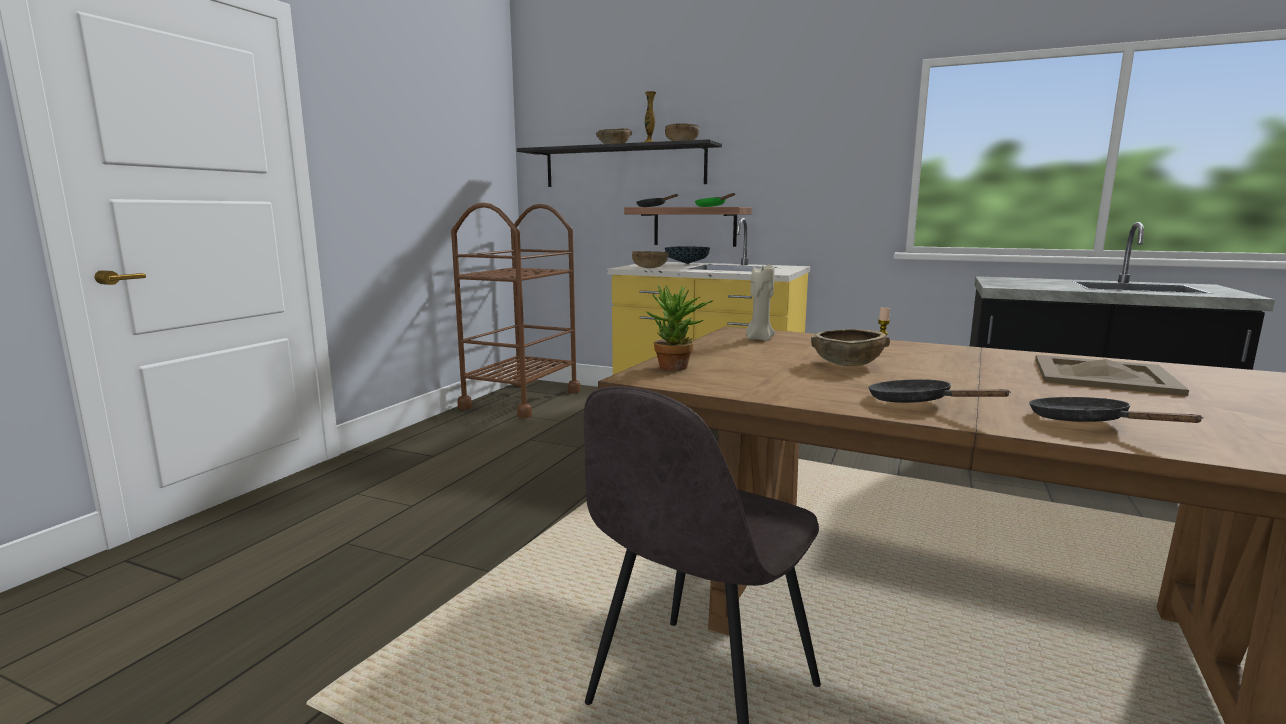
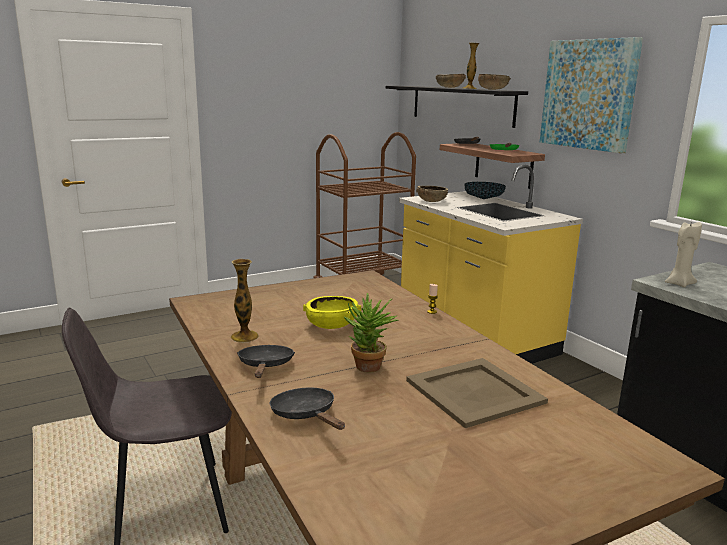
camera: 35 degrees right, 5 degrees up
potted plant [647,285,713,371] -> potted plant moved to [344,293,398,373]
beige candle [746,265,775,341] -> beige candle moved to [665,221,702,287]
brown bowl [811,329,890,366] -> yellow bowl [303,296,361,329]
black frying pan [1029,397,1204,423] -> black frying pan turned 45 degrees counterclockwise [270,387,345,430]
none -> vase [231,259,259,343]
none -> picture [540,37,643,153]

